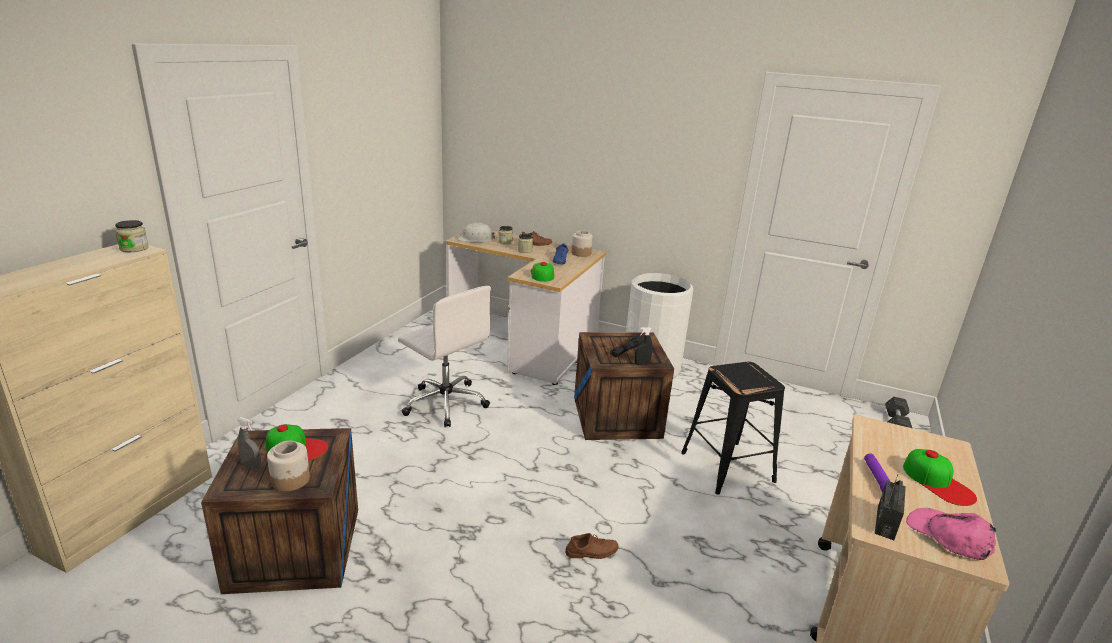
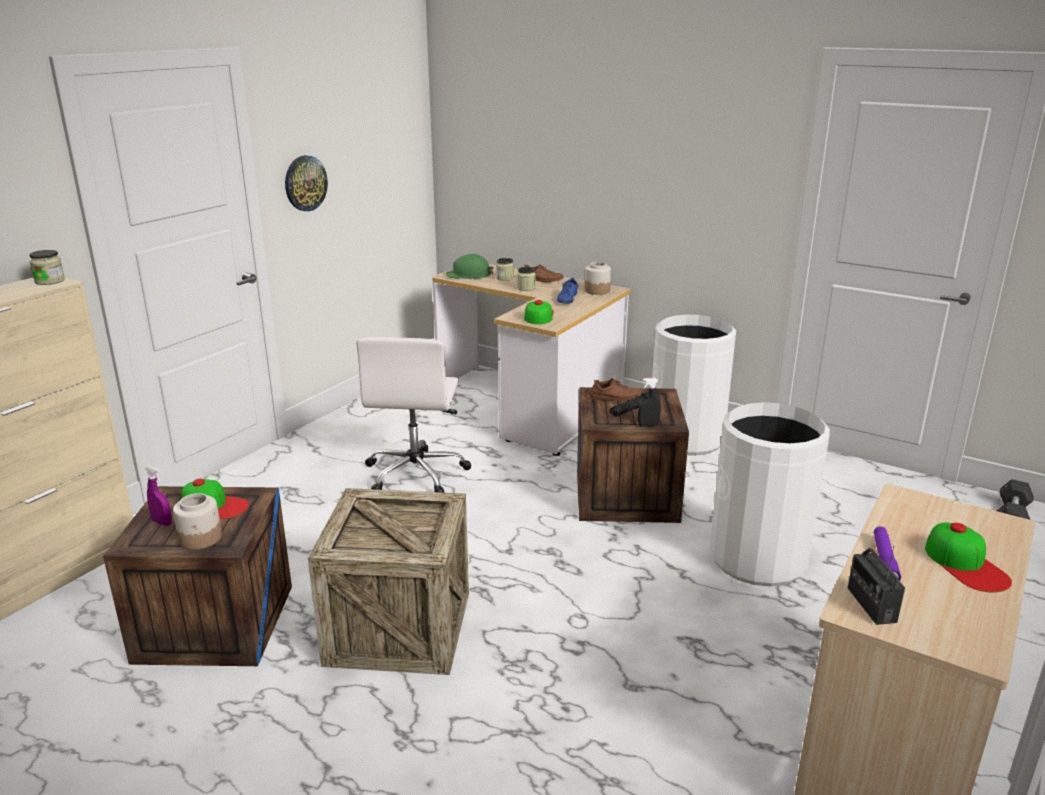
camera: 10 degrees right, 0 degrees up
grey spray bottle [237,417,261,470] -> purple spray bottle [145,466,172,526]
white office chair [398,286,491,427] -> white office chair turned 45 degrees clockwise [356,337,471,493]
white hard hat [457,222,495,242] -> green hard hat [446,254,494,279]
brown shoe [565,533,618,559] -> brown shoe moved to [589,378,641,401]
black stool [681,362,785,495] -> white trash can [710,402,830,587]
radio [875,474,906,540] -> radio turned 45 degrees counterclockwise [848,546,905,625]
pink cap [906,508,996,560] -> none
none -> wall clock [285,155,328,211]
none -> crate [308,488,469,675]

